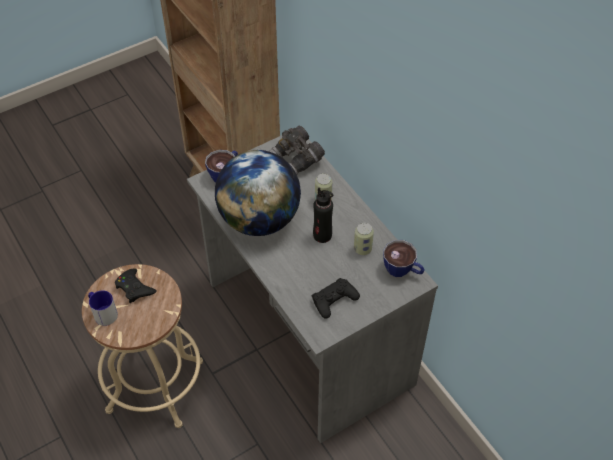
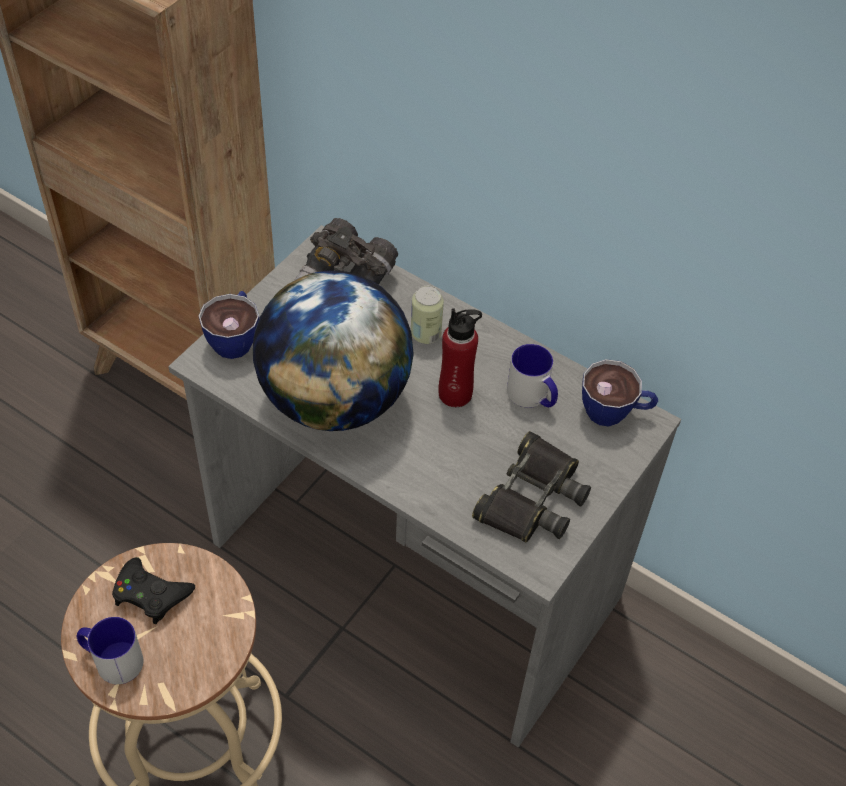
camera: 25 degrees left, 0 degrees up
black game controller [312,278,360,319] -> black binoculars [472,431,591,542]
black bottle [313,188,333,243] -> red bottle [438,308,482,407]
can [354,223,374,255] -> mug [507,344,558,408]

